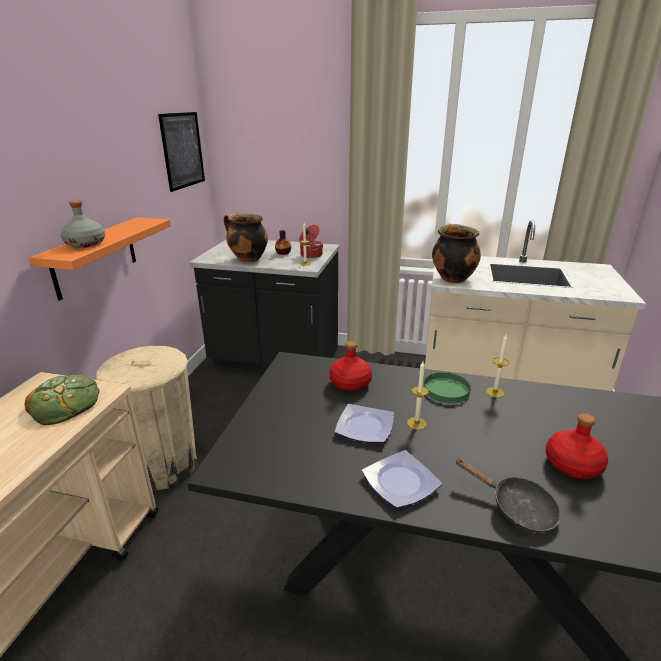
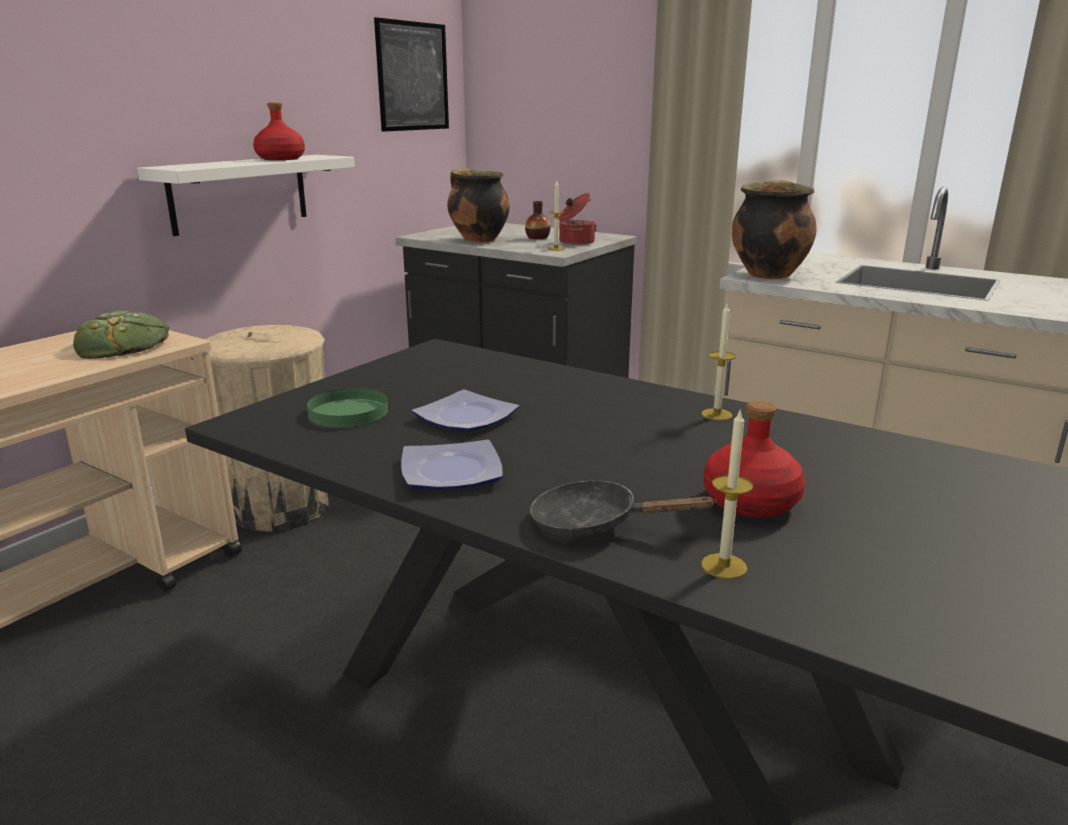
camera: 20 degrees right, 5 degrees down
orange shelf [29,217,171,300] -> white shelf [137,155,355,236]
grey bottle [61,200,105,248] -> none
red bottle [329,341,372,391] -> red bottle moved to [253,102,305,160]
candle [407,362,429,430] -> candle moved to [701,411,753,579]
green plate [424,373,471,404] -> green plate moved to [307,388,388,427]
black frying pan [455,458,561,533] -> black frying pan turned 135 degrees clockwise [530,480,716,538]

